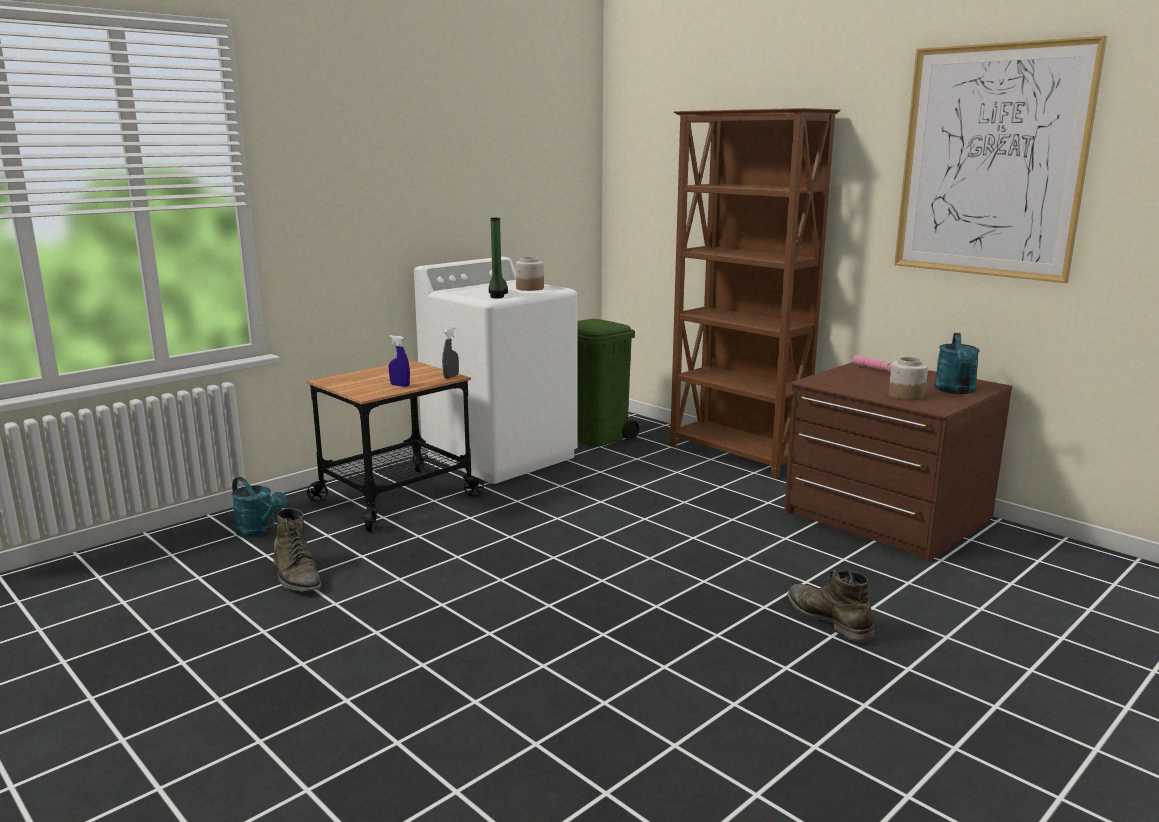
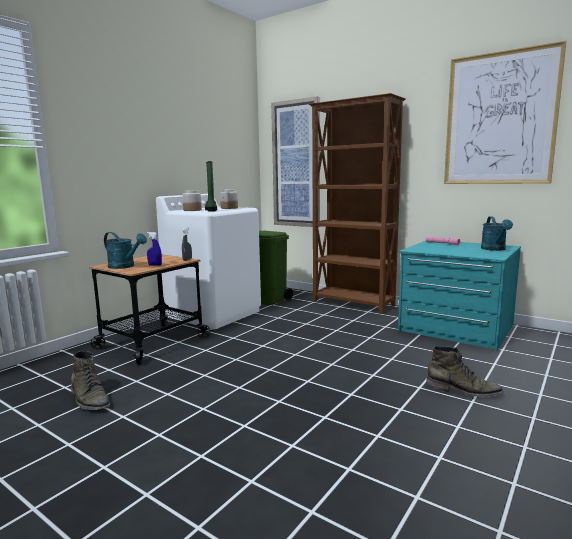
camera: 10 degrees left, 5 degrees down
turquoise watering can [231,477,287,538] -> turquoise watering can moved to [104,232,147,269]
brown dresser [784,362,1012,561] -> turquoise dresser [398,241,521,351]
green boot [787,569,874,642] -> green boot turned 150 degrees clockwise [426,346,504,397]
jar [889,357,928,400] -> jar moved to [182,190,202,211]
none -> picture [271,96,320,227]

